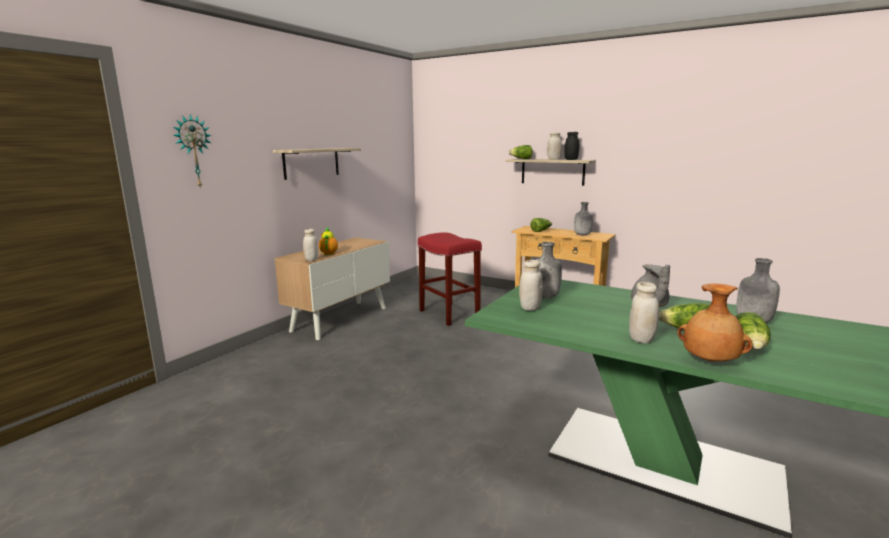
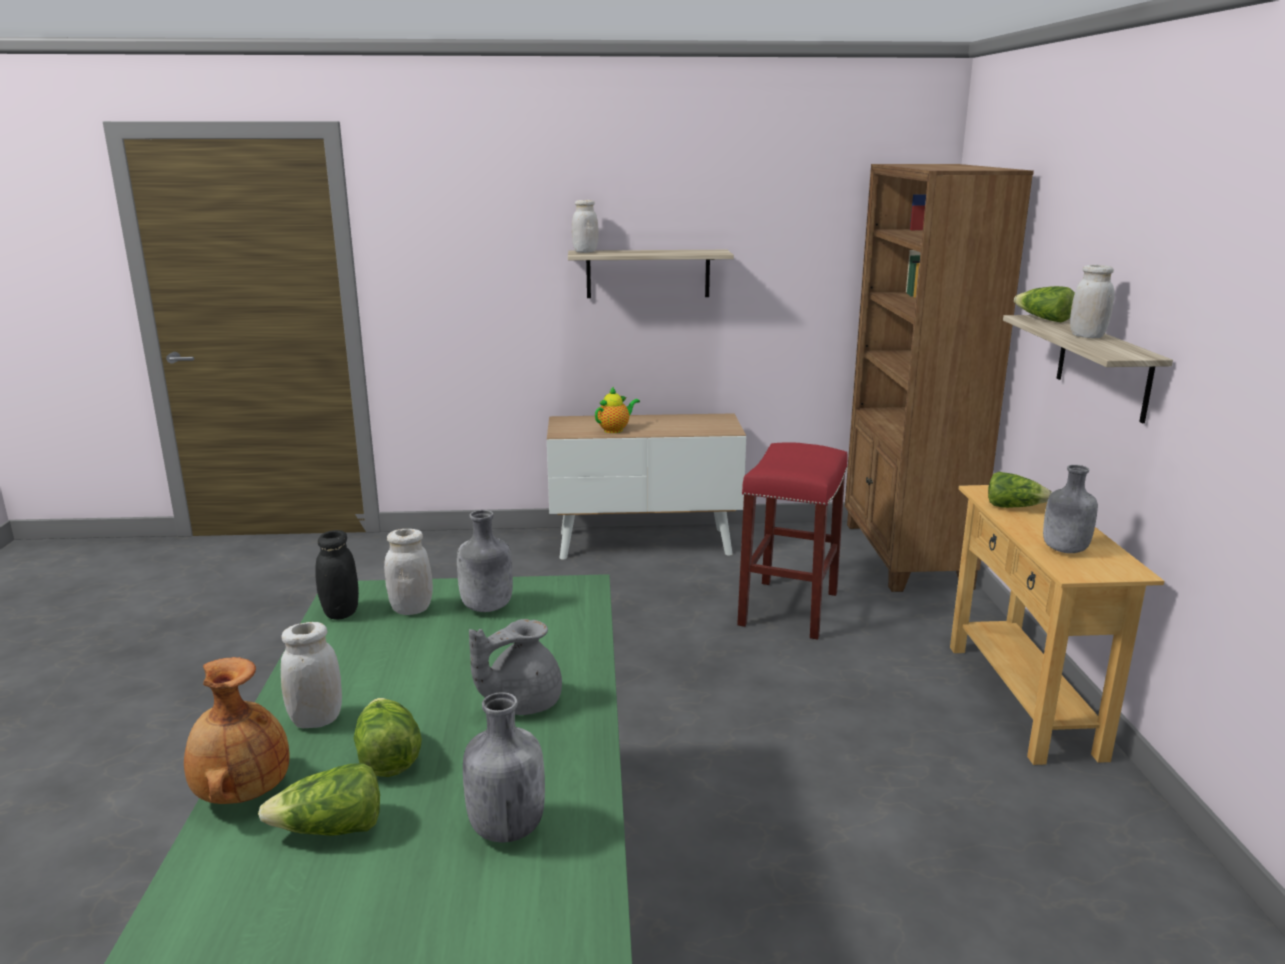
camera: 55 degrees right, 5 degrees up
wall clock [173,114,212,187] -> none
white jar [303,229,319,261] -> white jar moved to [572,200,599,253]
black jar [564,132,580,160] -> black jar moved to [315,530,359,620]
none -> brown bookcase [845,164,1034,592]

